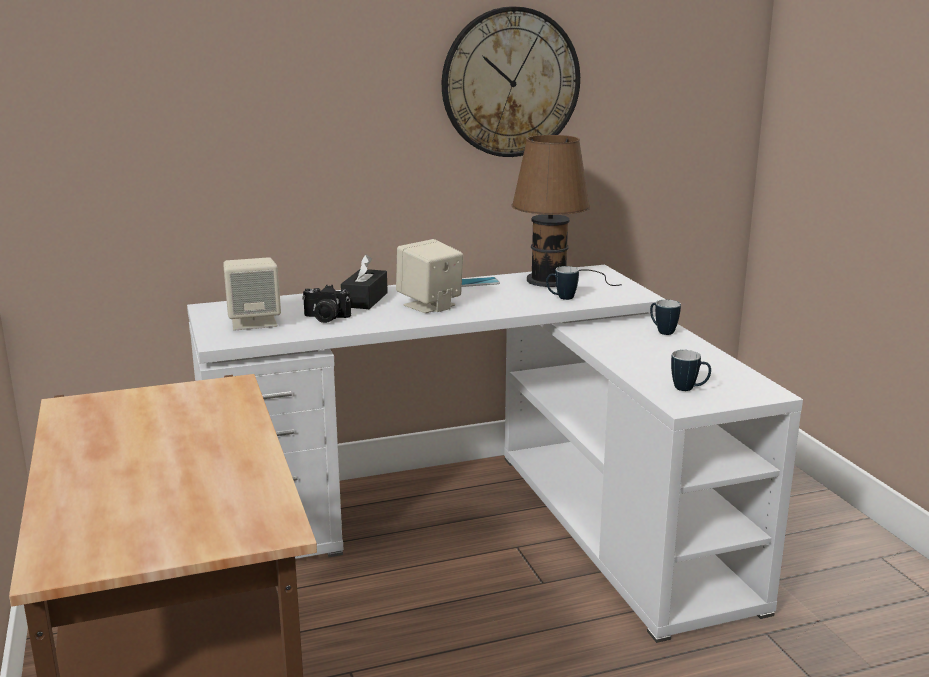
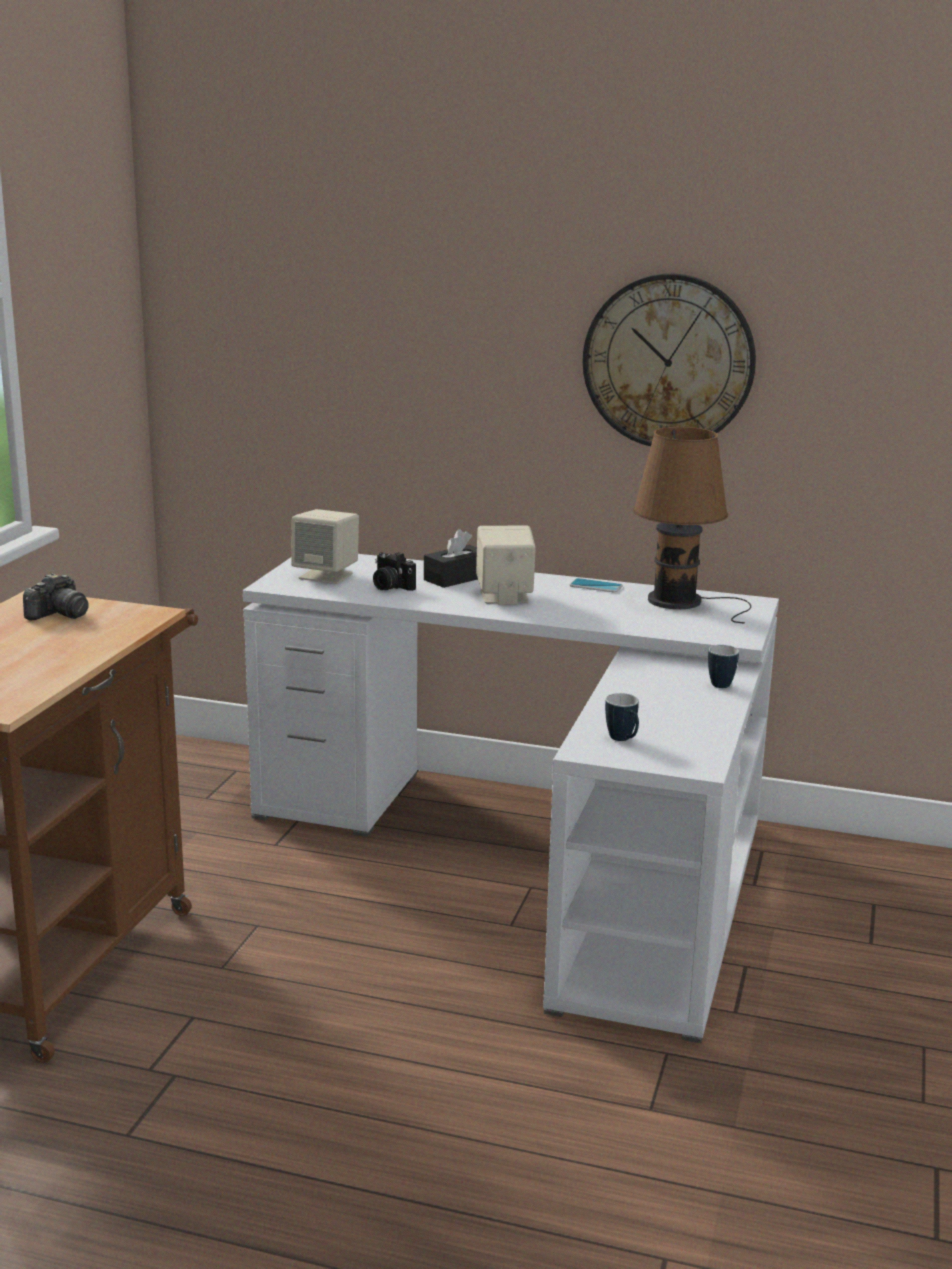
camera: 35 degrees right, 0 degrees up
mug [546,266,579,300] -> none
none -> camera [23,573,89,620]

